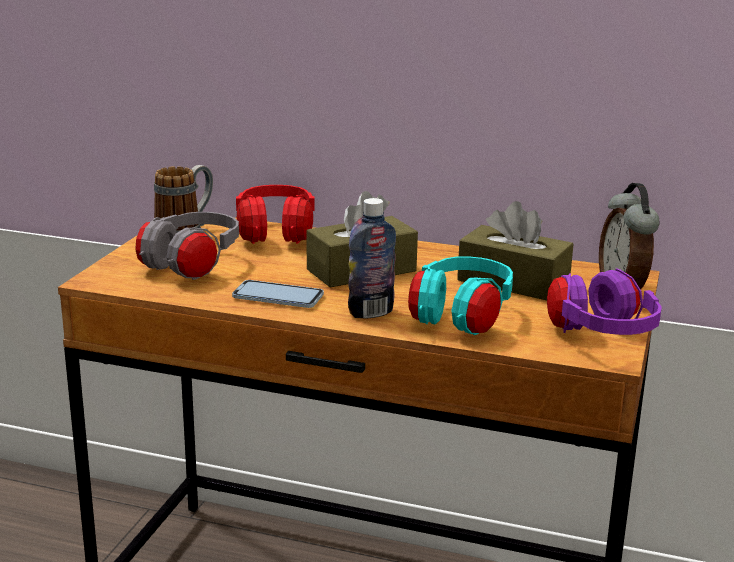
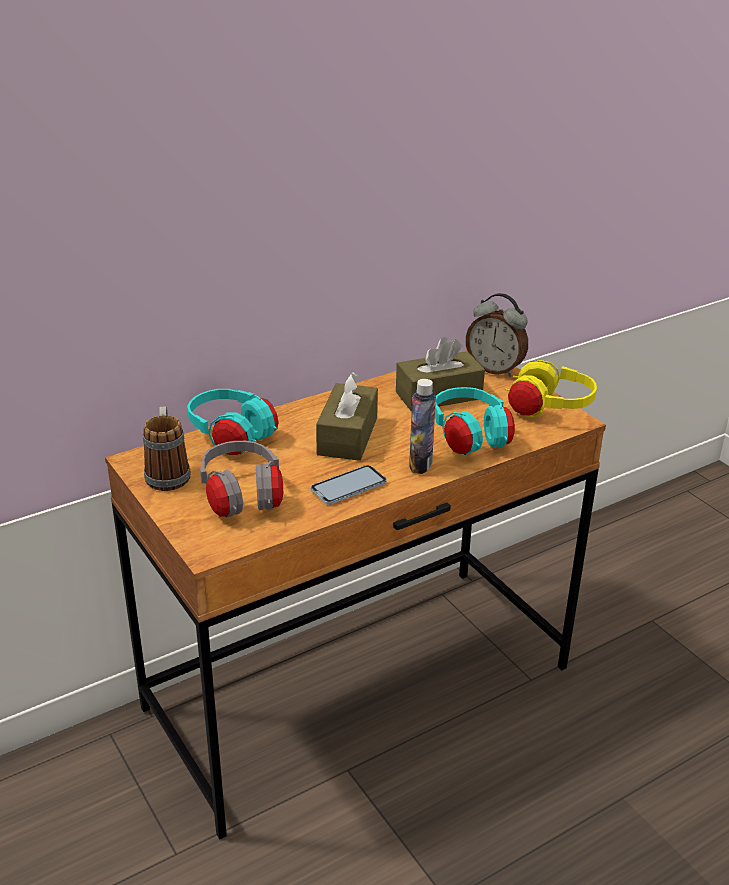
camera: 50 degrees left, 10 degrees up
red headphones [236,185,314,244] -> turquoise headphones [187,389,279,455]
purple headphones [547,268,662,335] -> yellow headphones [505,360,597,418]

